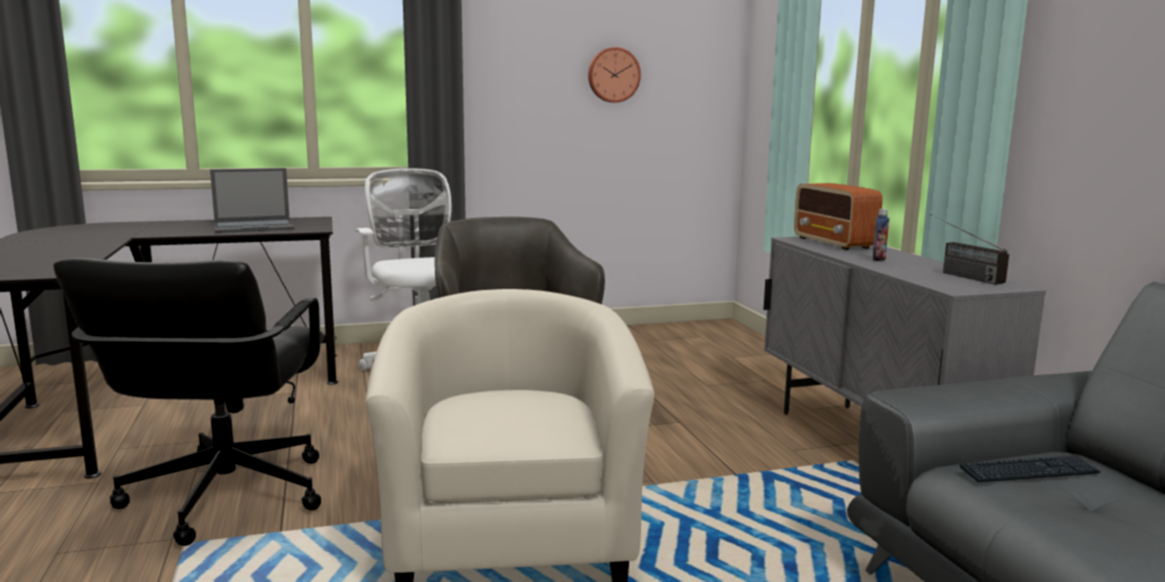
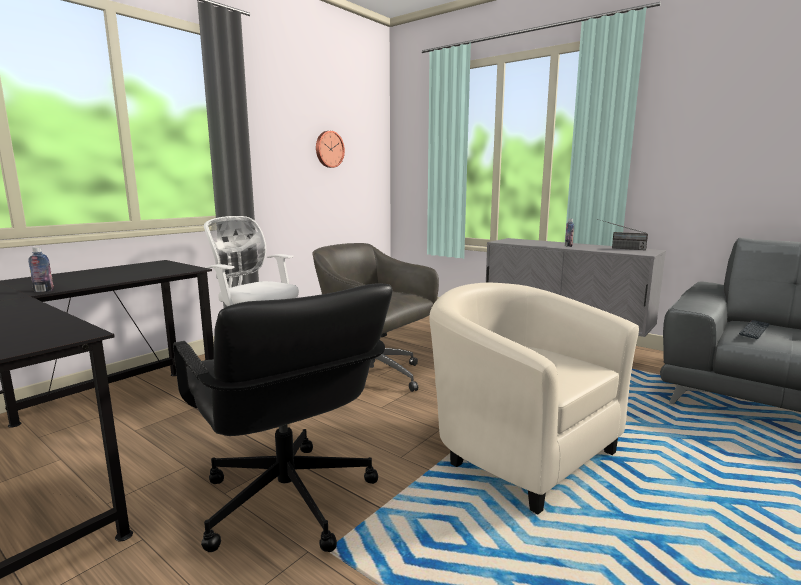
camera: 35 degrees left, 0 degrees up
laptop [210,168,294,233] -> none
radio [794,183,883,250] -> none
none -> bottle [28,247,54,292]

